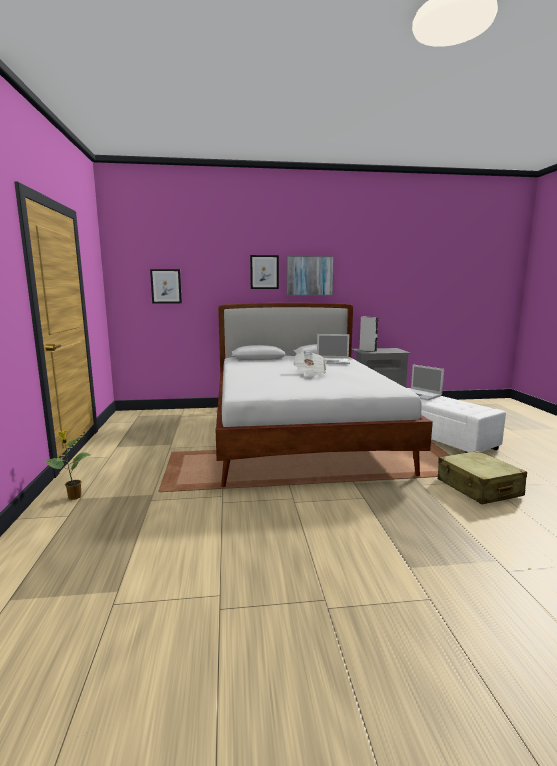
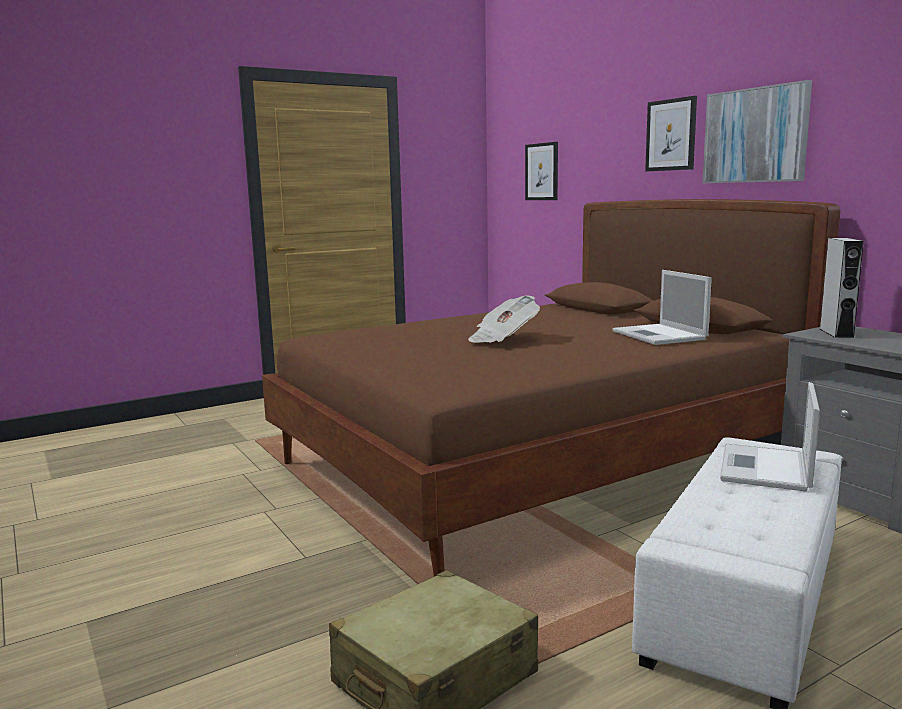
camera: 65 degrees right, 0 degrees up
potted plant [44,430,91,500] -> none
white bed [216,303,433,487] -> brown bed [262,199,840,577]

